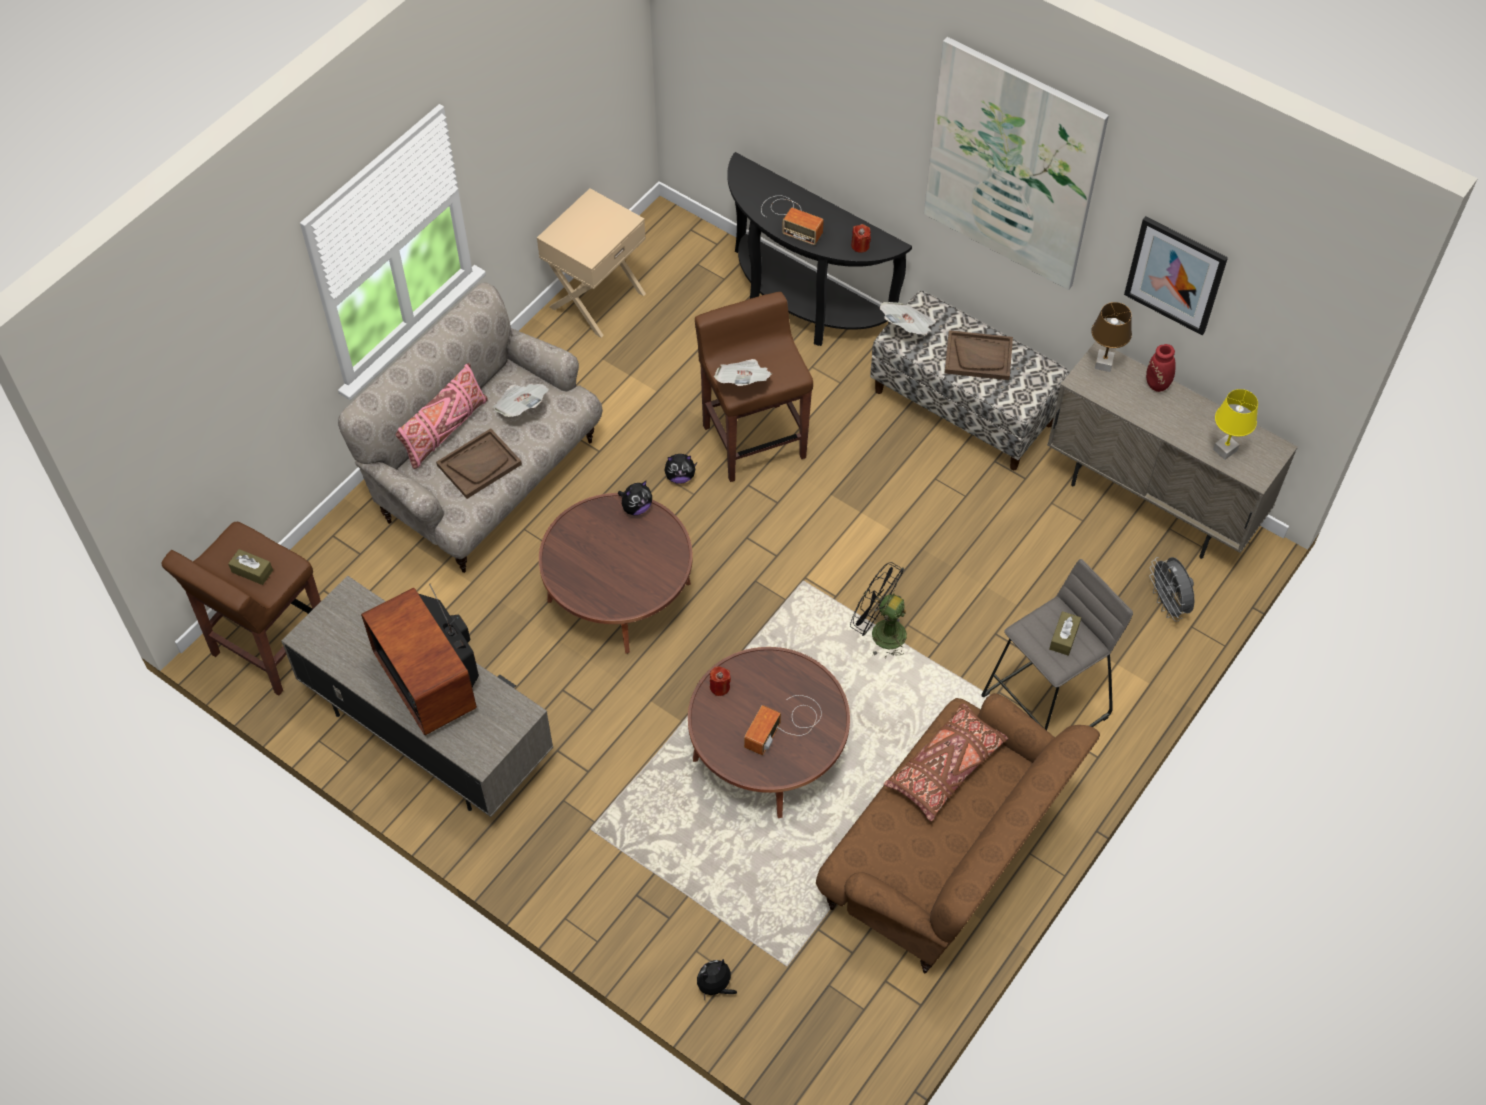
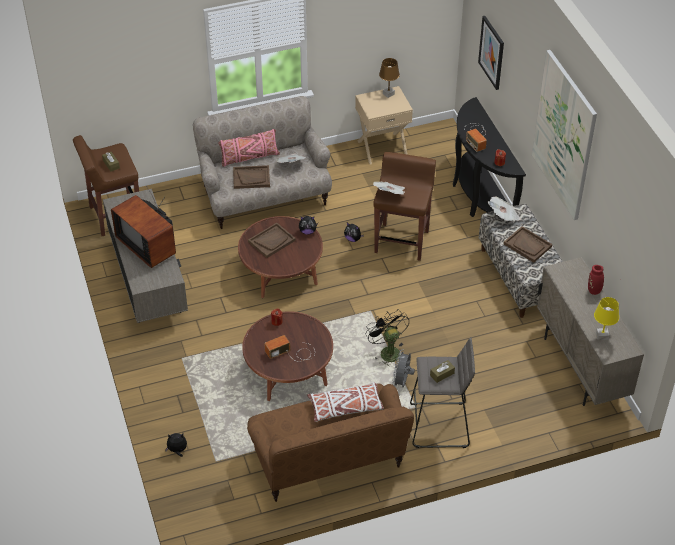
camera: 35 degrees right, 10 degrees down
television [361,584,479,735] -> television turned 45 degrees counterclockwise [111,187,176,268]
brown pillow [884,704,1008,821] -> white pillow [307,382,384,422]
brown table lamp [1091,302,1132,372] -> brown table lamp moved to [379,58,400,98]
picture [1124,216,1228,335] -> picture moved to [478,16,504,90]
grey fan [1149,557,1195,622] -> grey fan moved to [392,349,415,387]
none -> brown tray [248,223,296,258]

